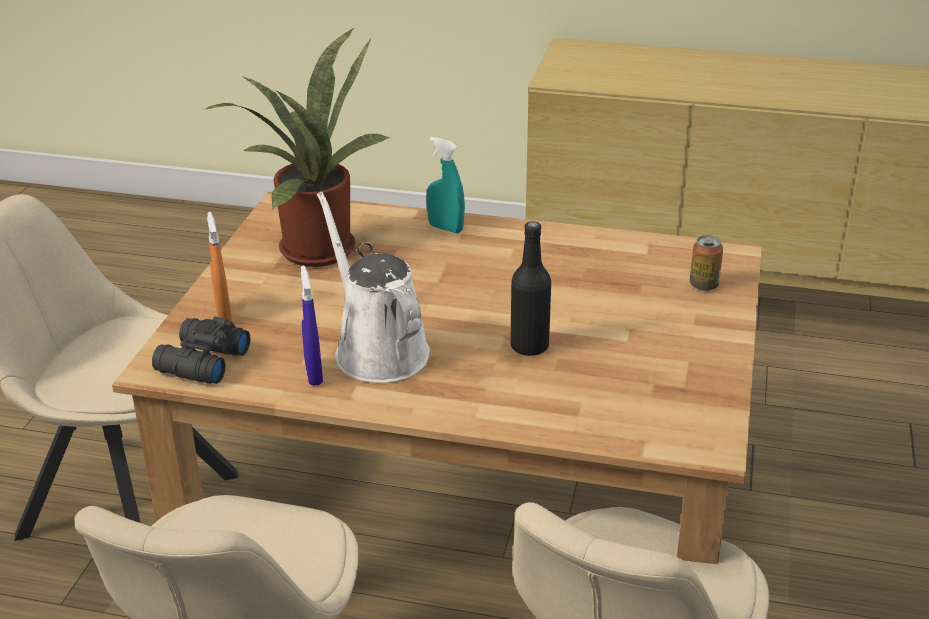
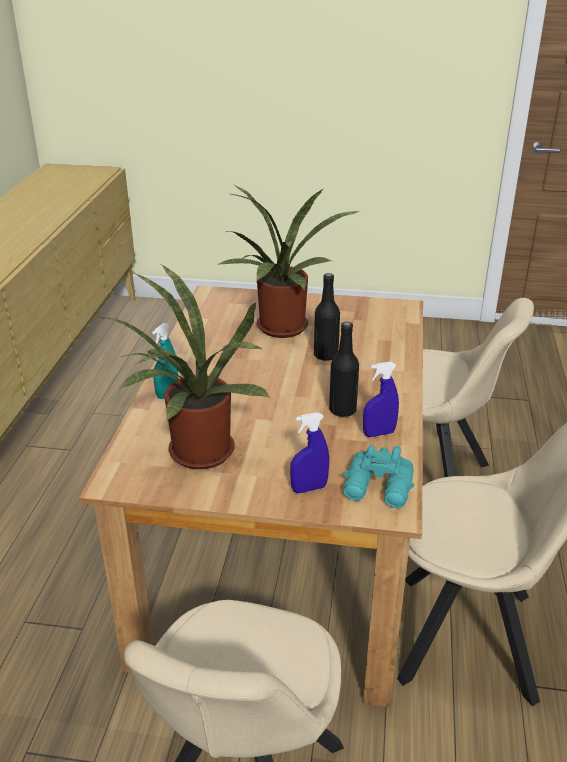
camera: 95 degrees left, 0 degrees up
black binoculars [152,317,250,384] -> turquoise binoculars [343,445,415,508]
orange spray bottle [207,212,232,321] -> blue spray bottle [290,412,329,493]
white watering can [317,192,430,383] -> black bottle [329,322,359,417]
can [690,235,723,291] -> none
none -> potted plant [216,185,360,338]

